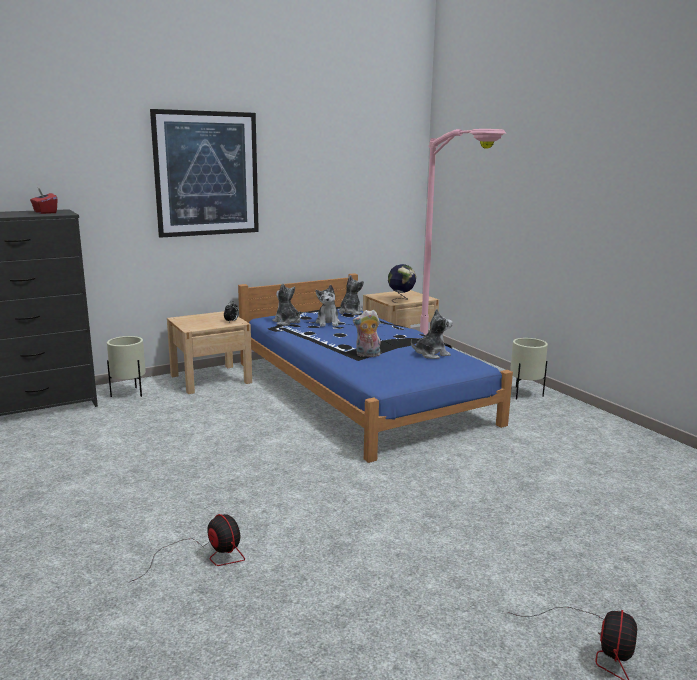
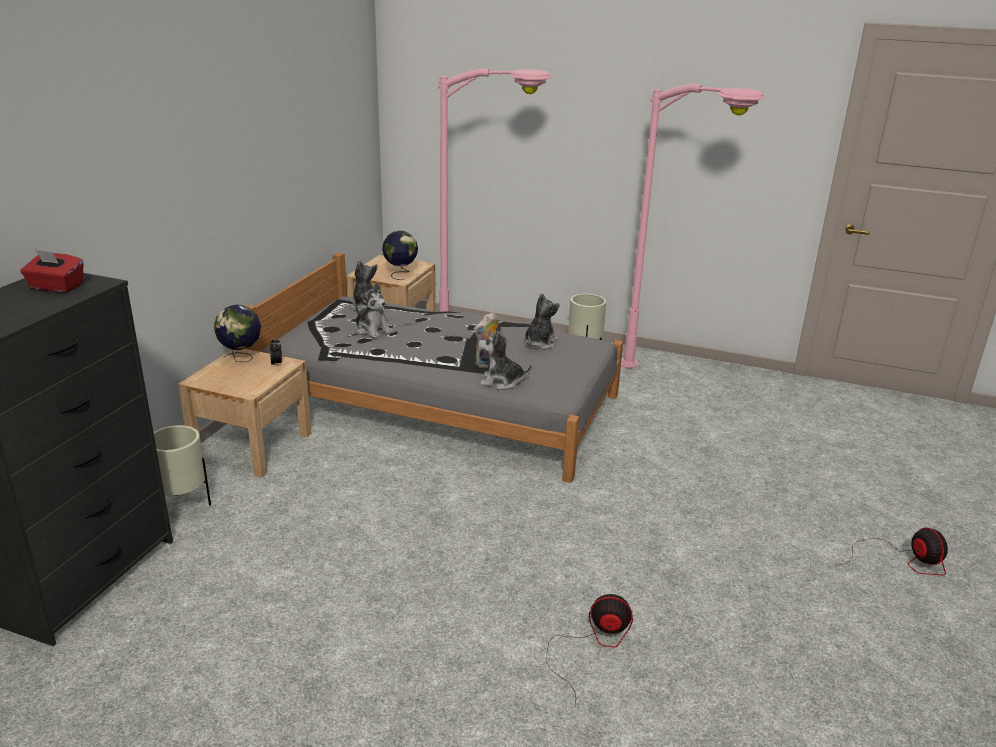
camera: 40 degrees left, 10 degrees up
picture [150,109,259,238] -> none
blue bed [238,273,513,463] -> grey bed [246,252,623,483]
plush toy [272,283,300,326] -> plush toy moved to [479,330,532,390]
none -> globe [214,305,261,362]
none -> pink floor lamp [621,84,765,369]

